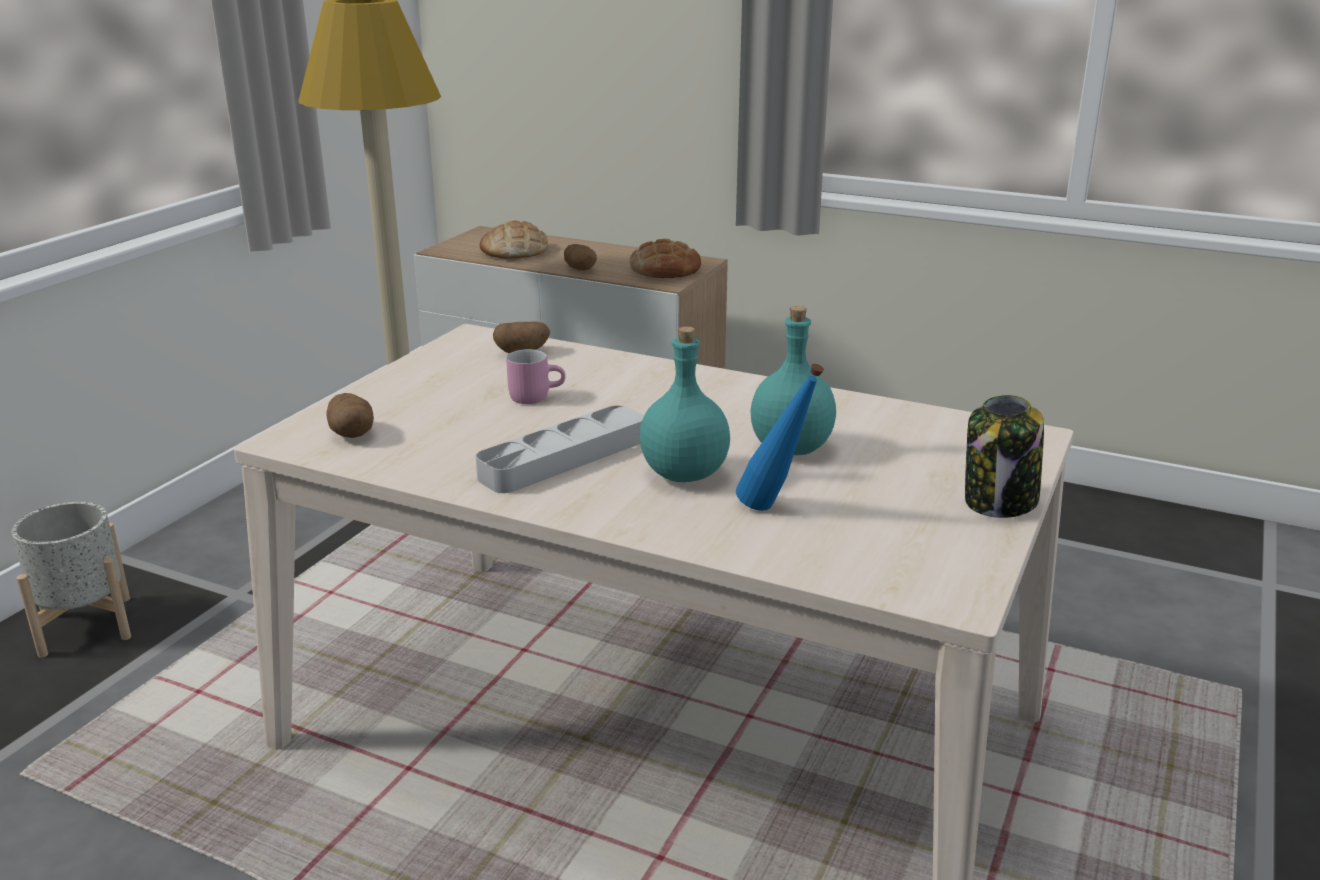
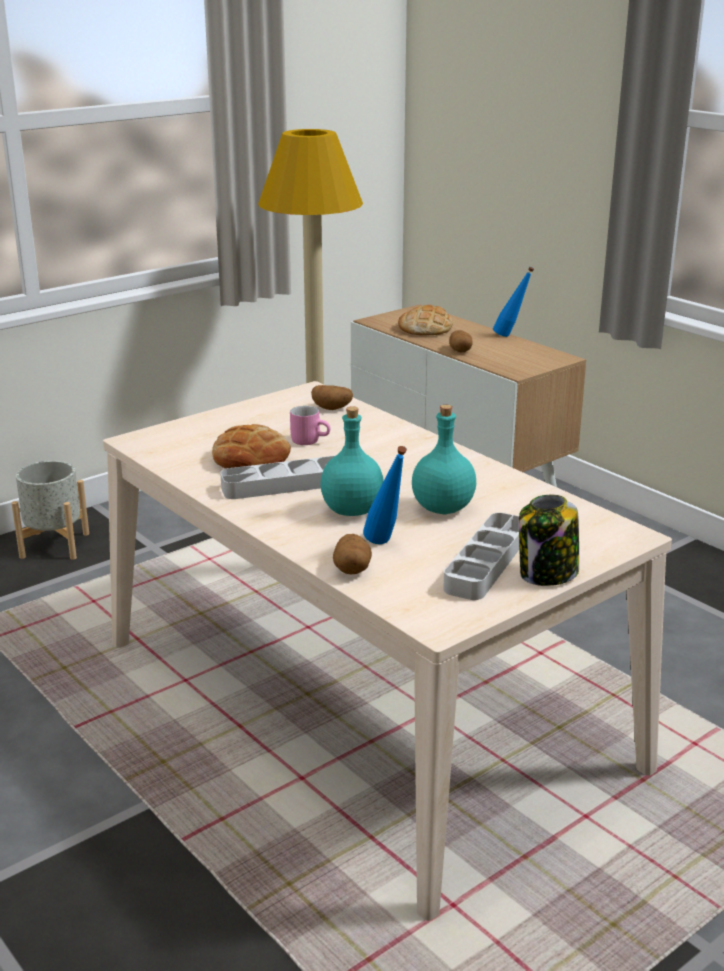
camera: 25 degrees right, 0 degrees up
potato [327,393,374,438] -> potato moved to [333,534,372,574]
bread [630,239,701,278] -> bread moved to [212,424,291,469]
none -> grey tray [443,513,519,600]
none -> blue bottle [493,267,534,337]

